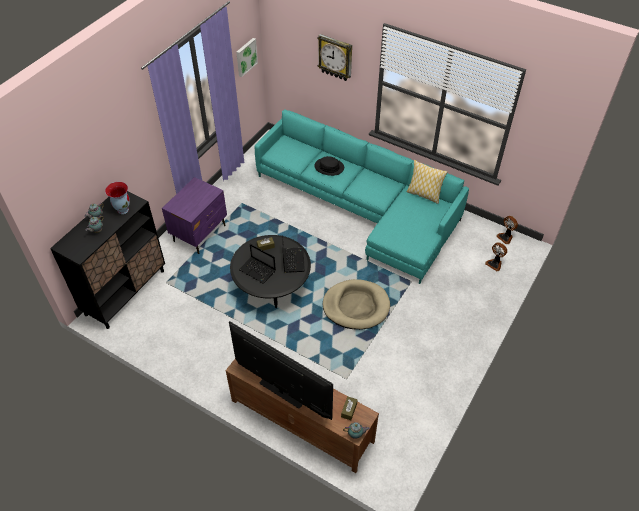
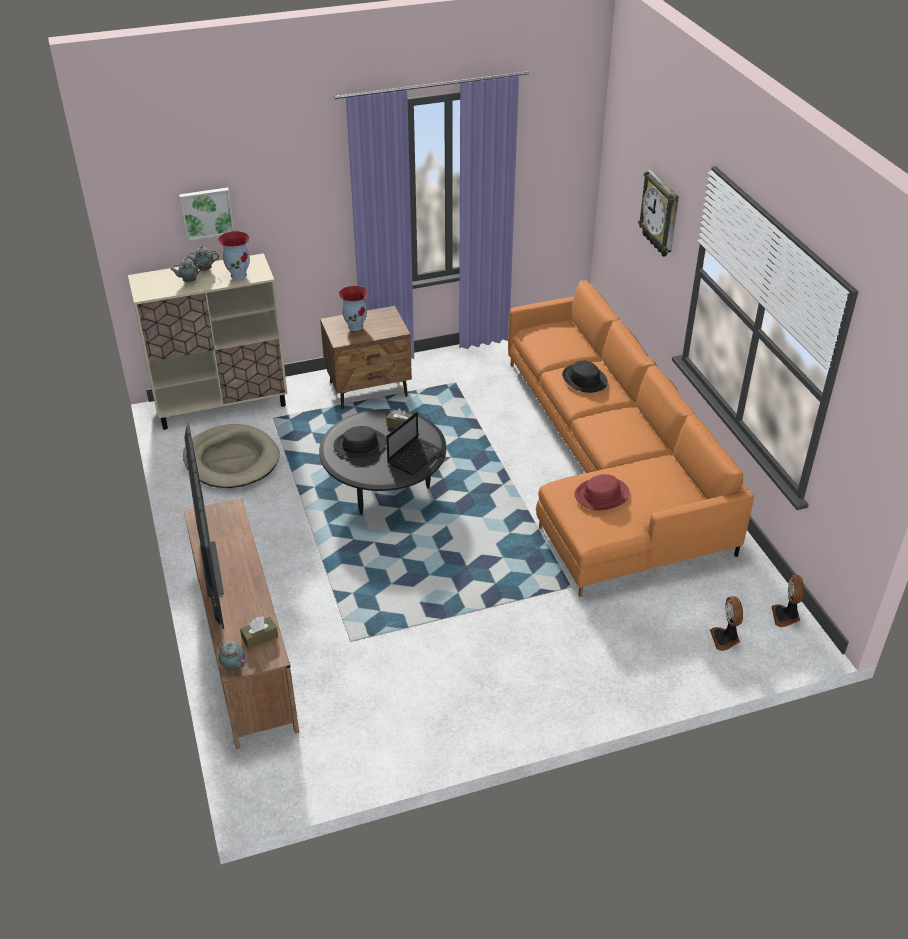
camera: 40 degrees right, 10 degrees down
black cabinet [50,191,165,329] -> beige cabinet [128,253,287,430]
purple nightstand [162,177,227,254] -> brown nightstand [320,306,412,409]
picture [236,38,258,77] -> picture moved to [179,187,235,241]
laptop [239,244,276,284] -> black hat [333,426,387,458]
turquoise sofa [255,109,469,284] -> orange sofa [508,280,754,597]
beige dog bed [323,279,390,330] -> beige dog bed moved to [183,424,280,488]
pillow [406,160,448,204] -> none
none -> vase [339,286,368,331]
none -> red hat [575,474,630,510]

